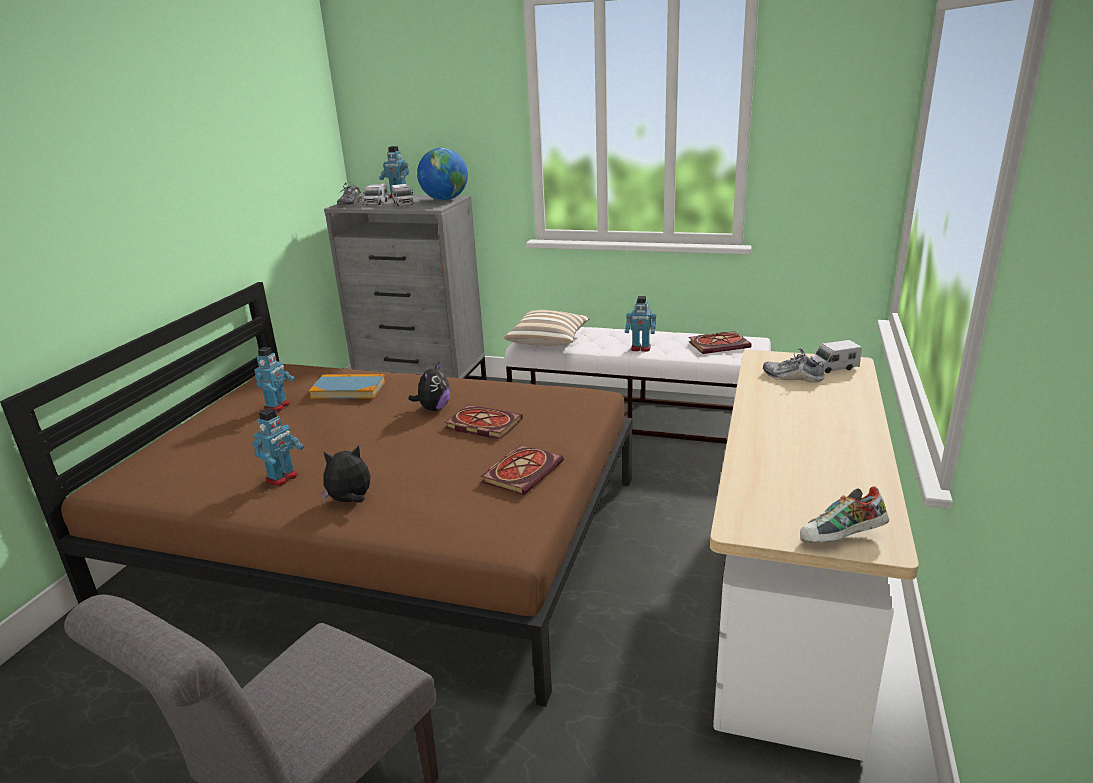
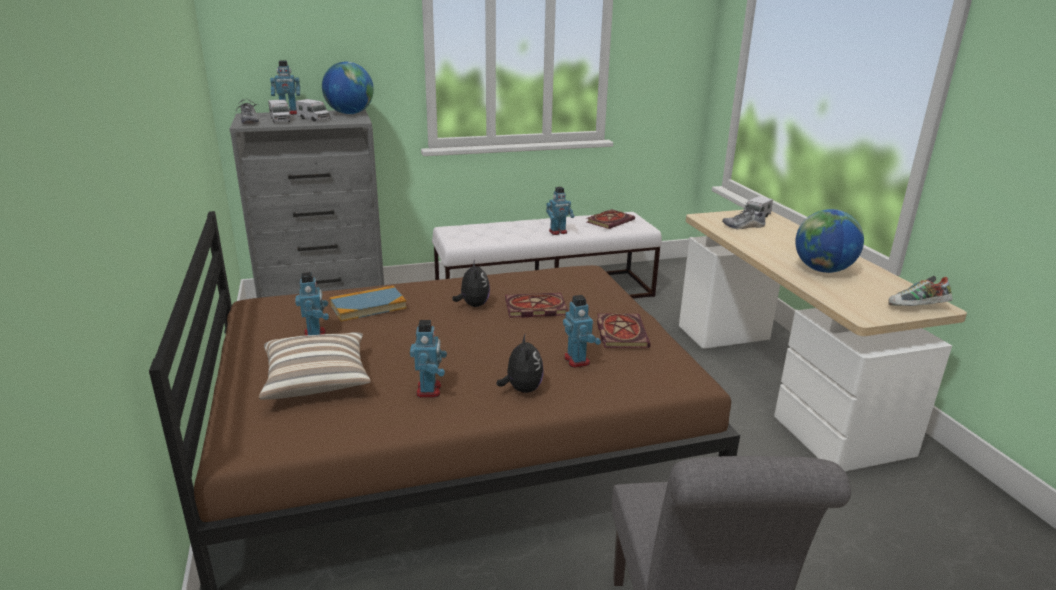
camera: 35 degrees left, 0 degrees up
plush toy [321,445,370,503] -> plush toy turned 135 degrees clockwise [496,334,543,393]
pillow [504,310,590,346] -> pillow moved to [259,332,370,400]
shoe [800,486,889,543] -> shoe turned 45 degrees clockwise [888,276,953,306]
none -> toy robot [563,295,601,368]
none -> globe [795,209,864,273]

